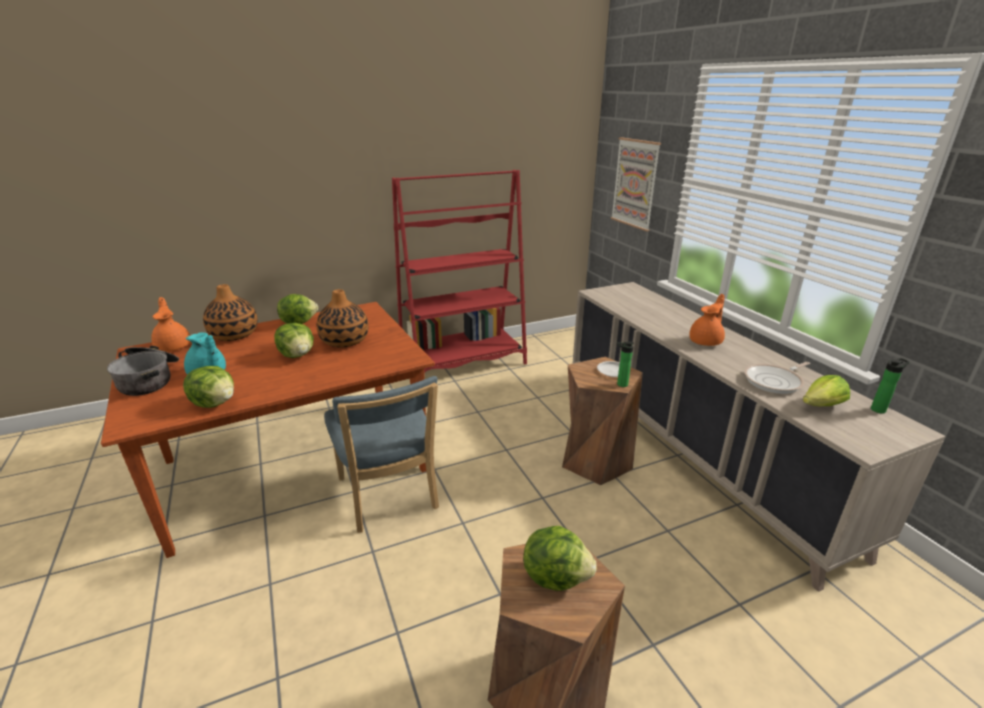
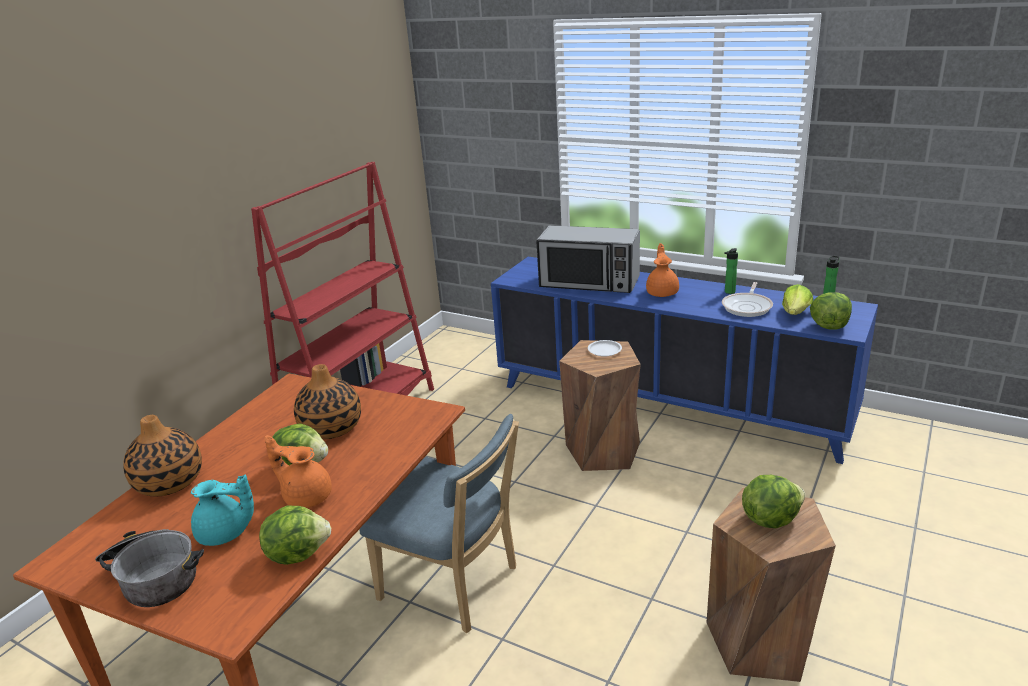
camera: 35 degrees left, 0 degrees up
orange teapot [151,297,190,352] -> orange teapot moved to [265,435,332,508]
lettuce [277,294,318,324] -> lettuce moved to [810,292,852,330]
beige cabinet [573,282,946,592] -> blue cabinet [491,257,878,464]
picture [611,137,661,231] -> none
bottle [617,341,634,387] -> bottle moved to [724,248,738,294]
none -> microwave [536,225,640,293]

